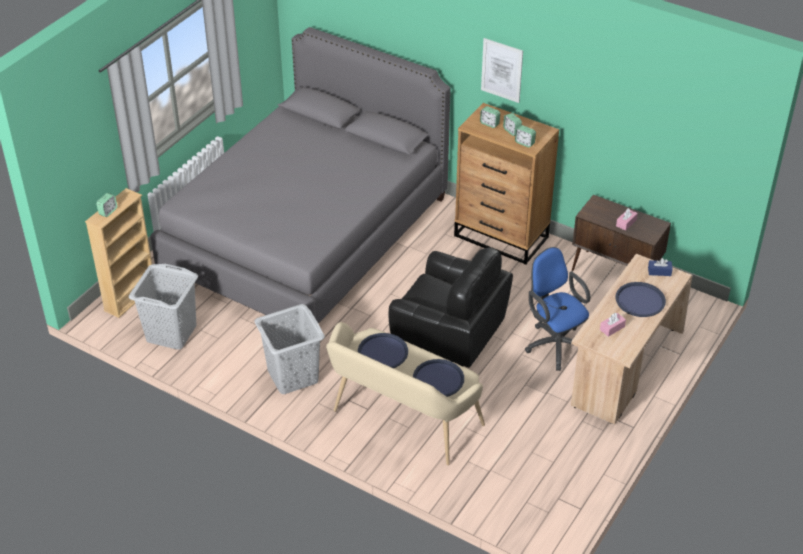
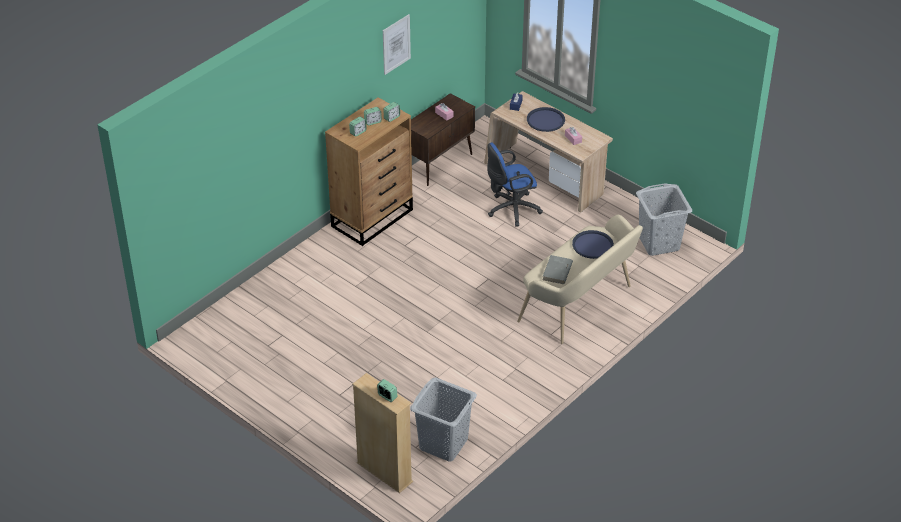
camera: 80 degrees left, 0 degrees up
grey bed [150,27,451,324] -> none
grey laundry basket [254,304,325,394] -> grey laundry basket moved to [636,183,692,256]
blue tray [358,333,408,368] -> grey book [543,255,573,284]
black armchair [388,248,513,368] -> none
picture [481,38,523,103] -> picture moved to [383,14,411,75]

